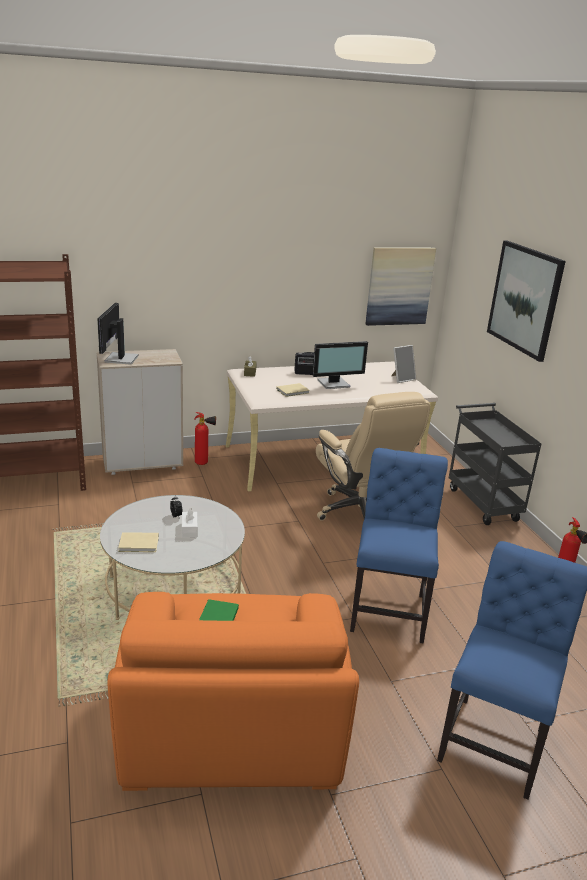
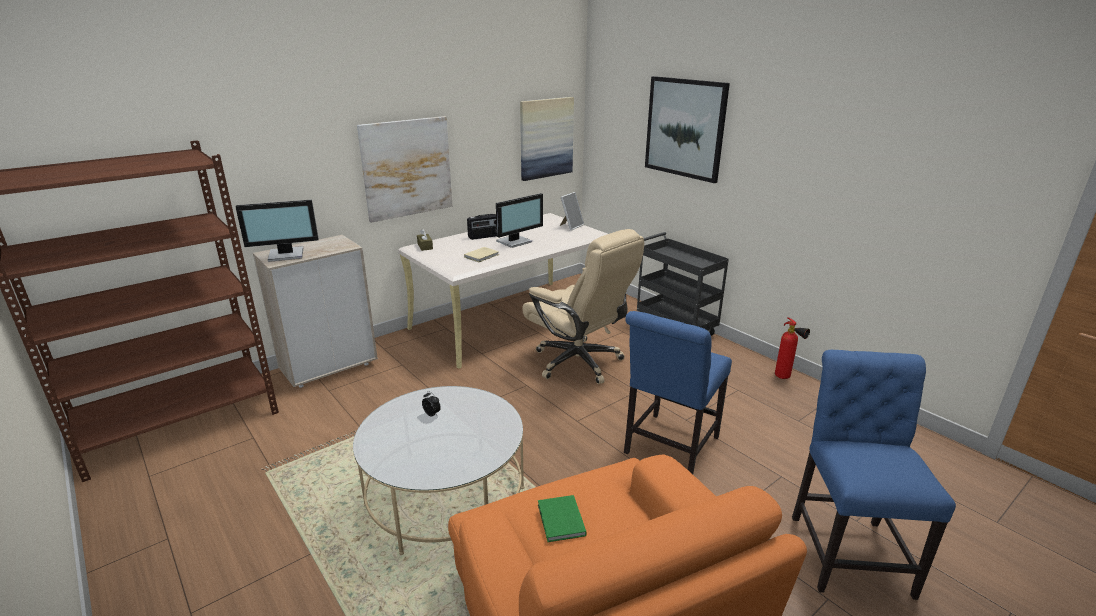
camera: 20 degrees left, 0 degrees up
monitor [97,303,139,365] -> monitor turned 90 degrees counterclockwise [235,200,319,262]
beige book [118,532,159,552] -> none
white tissue box [182,508,197,538] -> none
fire extinguisher [194,412,216,465] -> none
blue chair [350,448,448,643] -> blue chair turned 135 degrees counterclockwise [624,311,732,474]
none -> picture [357,116,453,223]

